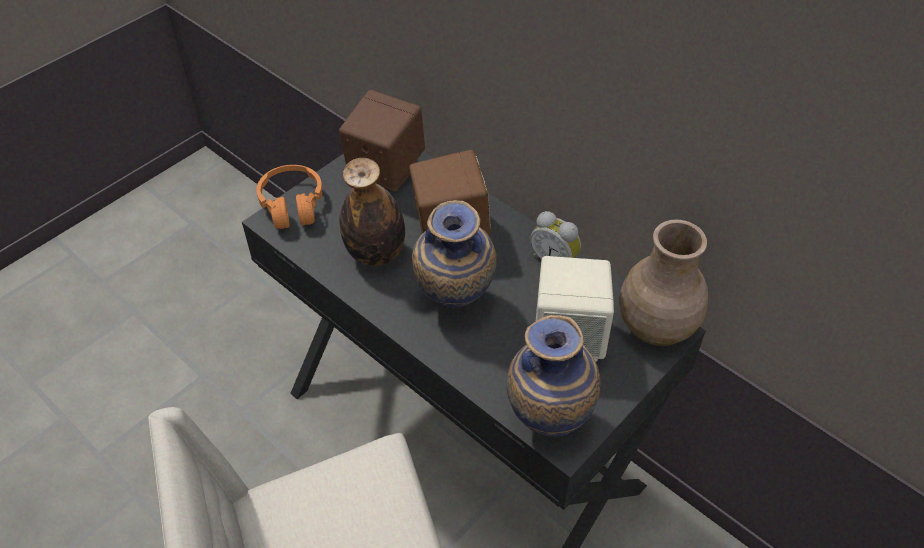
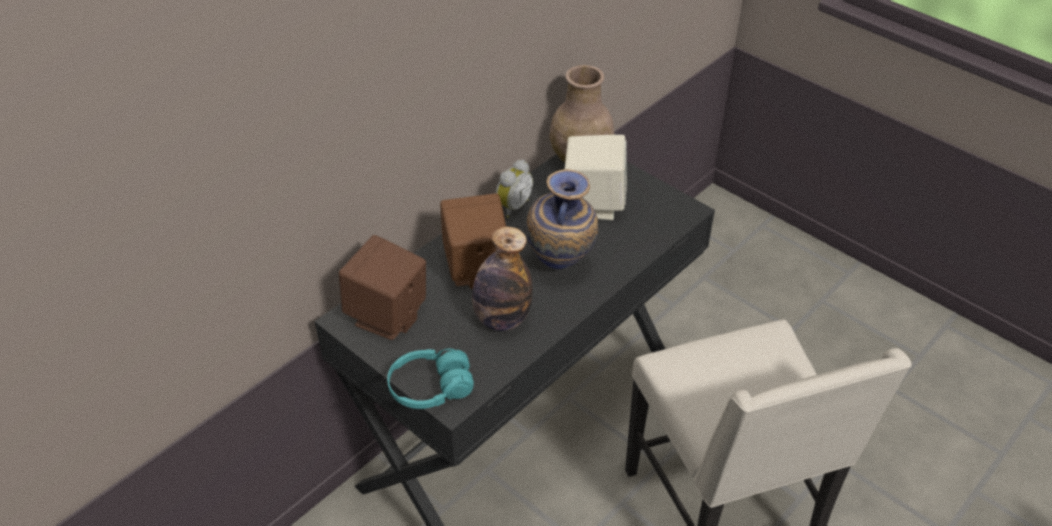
camera: 90 degrees left, 5 degrees down
orange headphones [256,165,322,229] -> turquoise headphones [387,348,474,409]
vase [506,315,601,437] -> none

